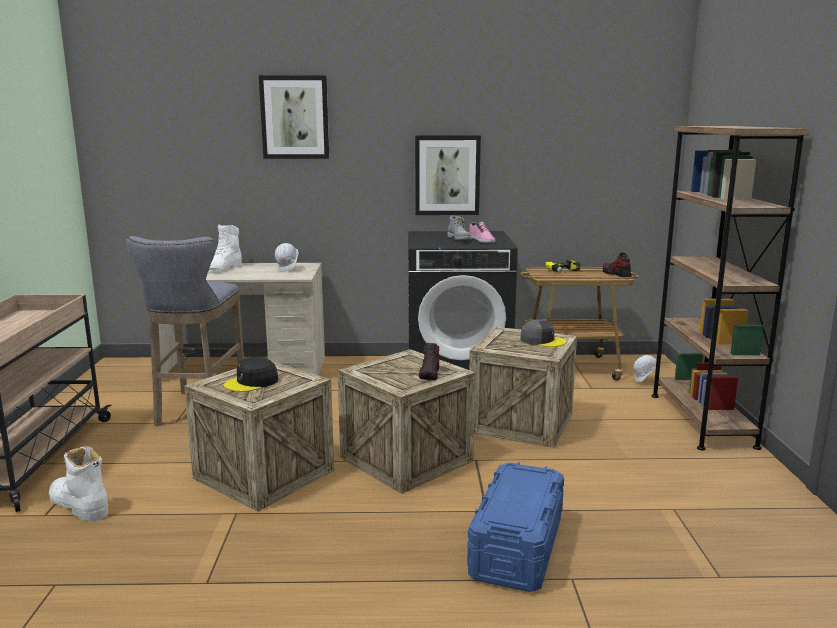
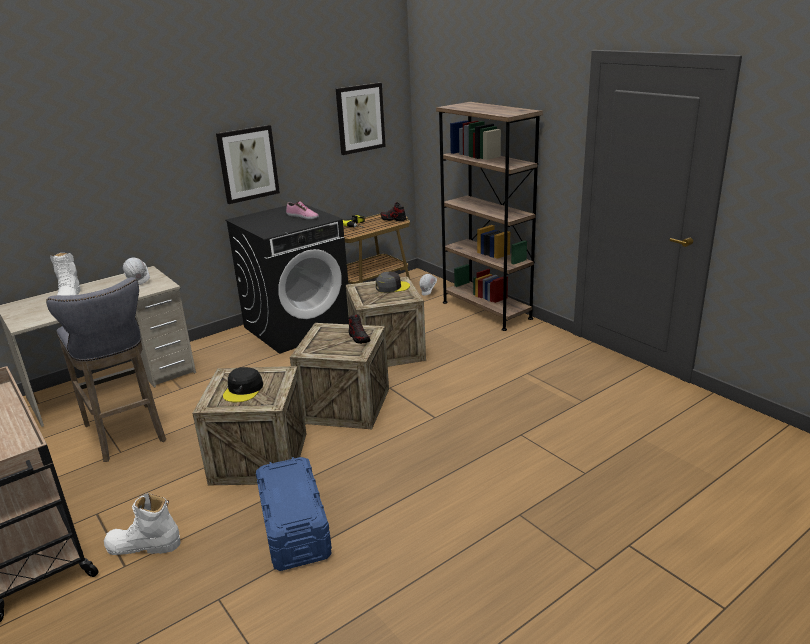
camera: 35 degrees left, 10 degrees up
picture [259,75,329,159] -> picture moved to [336,83,386,155]
grey boot [447,216,472,240] -> none
blue storage box [467,462,564,592] -> blue storage box moved to [256,457,332,571]

